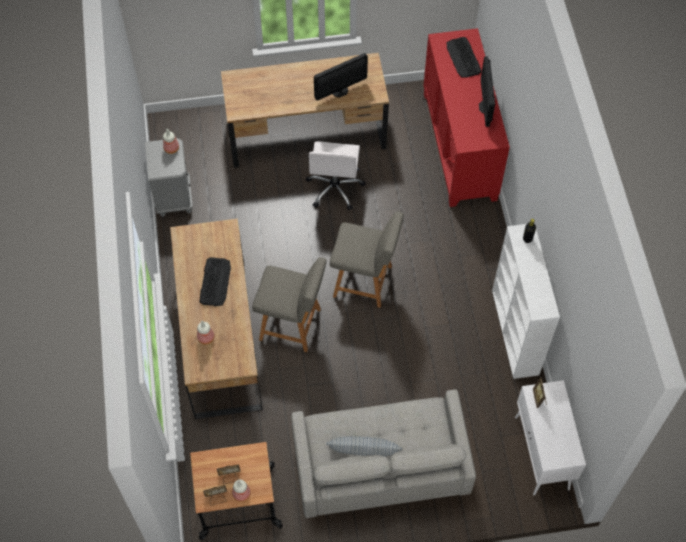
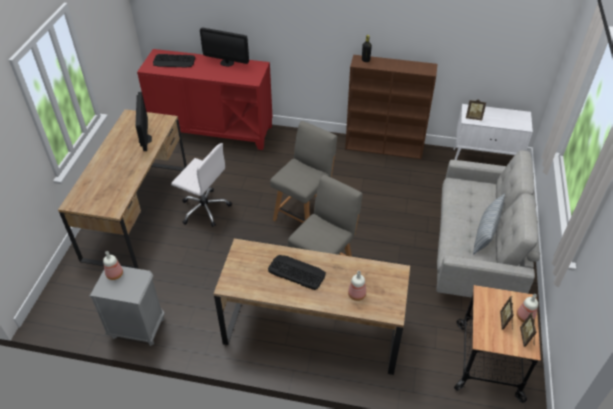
camera: 70 degrees left, 15 degrees down
white bookcase [492,223,560,379] -> brown bookcase [345,55,437,159]

